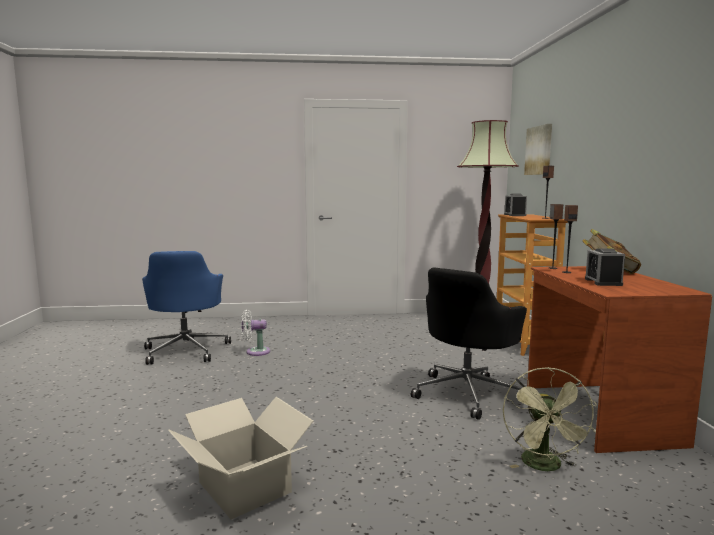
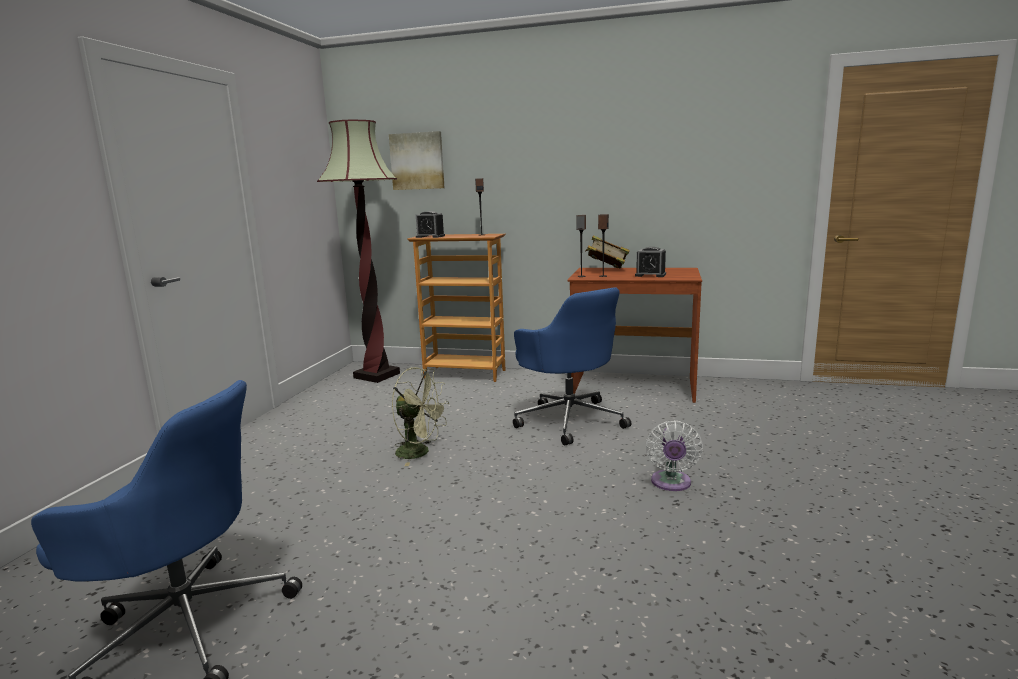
camera: 70 degrees left, 5 degrees up
cardboard box [168,397,313,520] -> none
white fan [241,310,270,356] -> white fan moved to [646,421,703,491]
black office chair [411,267,527,420] -> blue office chair [513,287,631,446]
green fan [503,367,597,471] -> green fan moved to [392,367,449,466]

